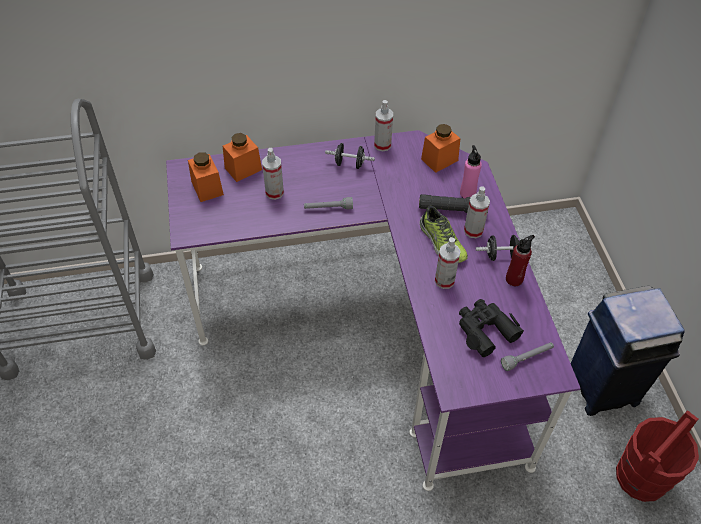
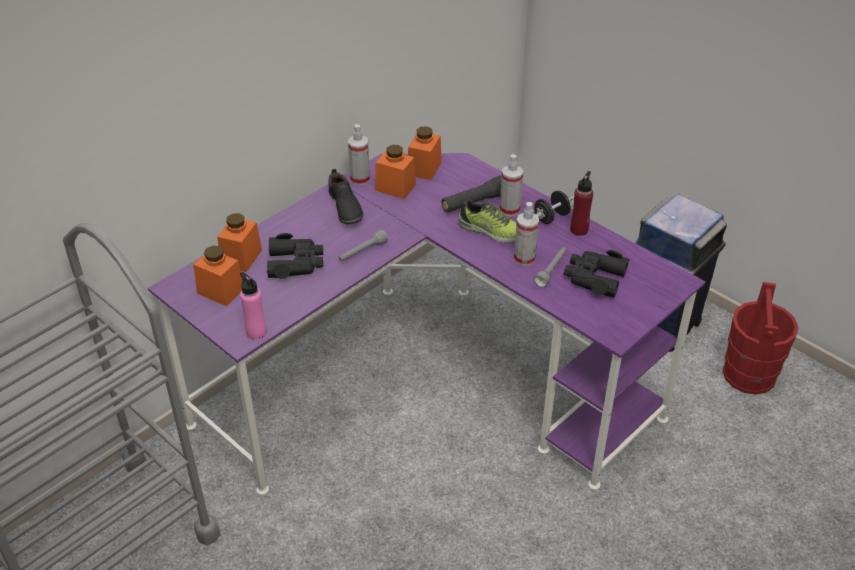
camera: 35 degrees left, 10 degrees down
spray bottle [262,148,284,200] -> black binoculars [267,233,323,279]
black dumbbell [325,143,375,169] -> black shoe [328,169,364,224]
pink bottle [460,145,482,198] -> pink bottle moved to [240,272,267,340]
grey flashlight [501,342,554,371] -> grey flashlight moved to [534,247,567,287]
none -> orange jar [375,145,416,199]

